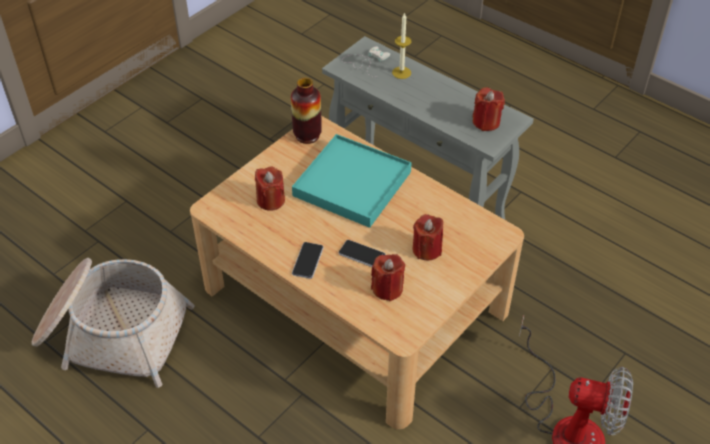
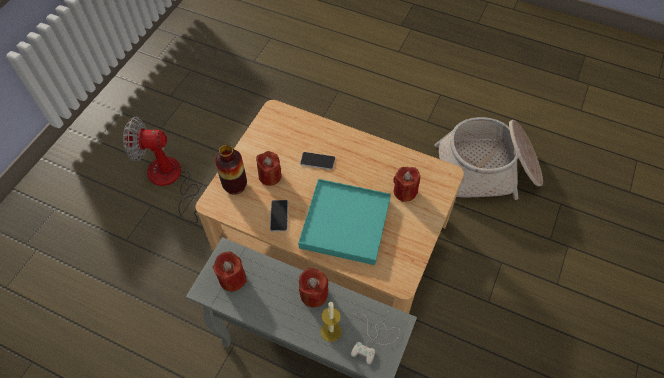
camera: 165 degrees right, 10 degrees up
vase [291,78,322,144] -> vase moved to [215,145,247,195]
phone [292,242,324,279] -> phone moved to [270,200,288,231]
red candle [371,254,405,301] -> red candle moved to [299,268,329,307]

